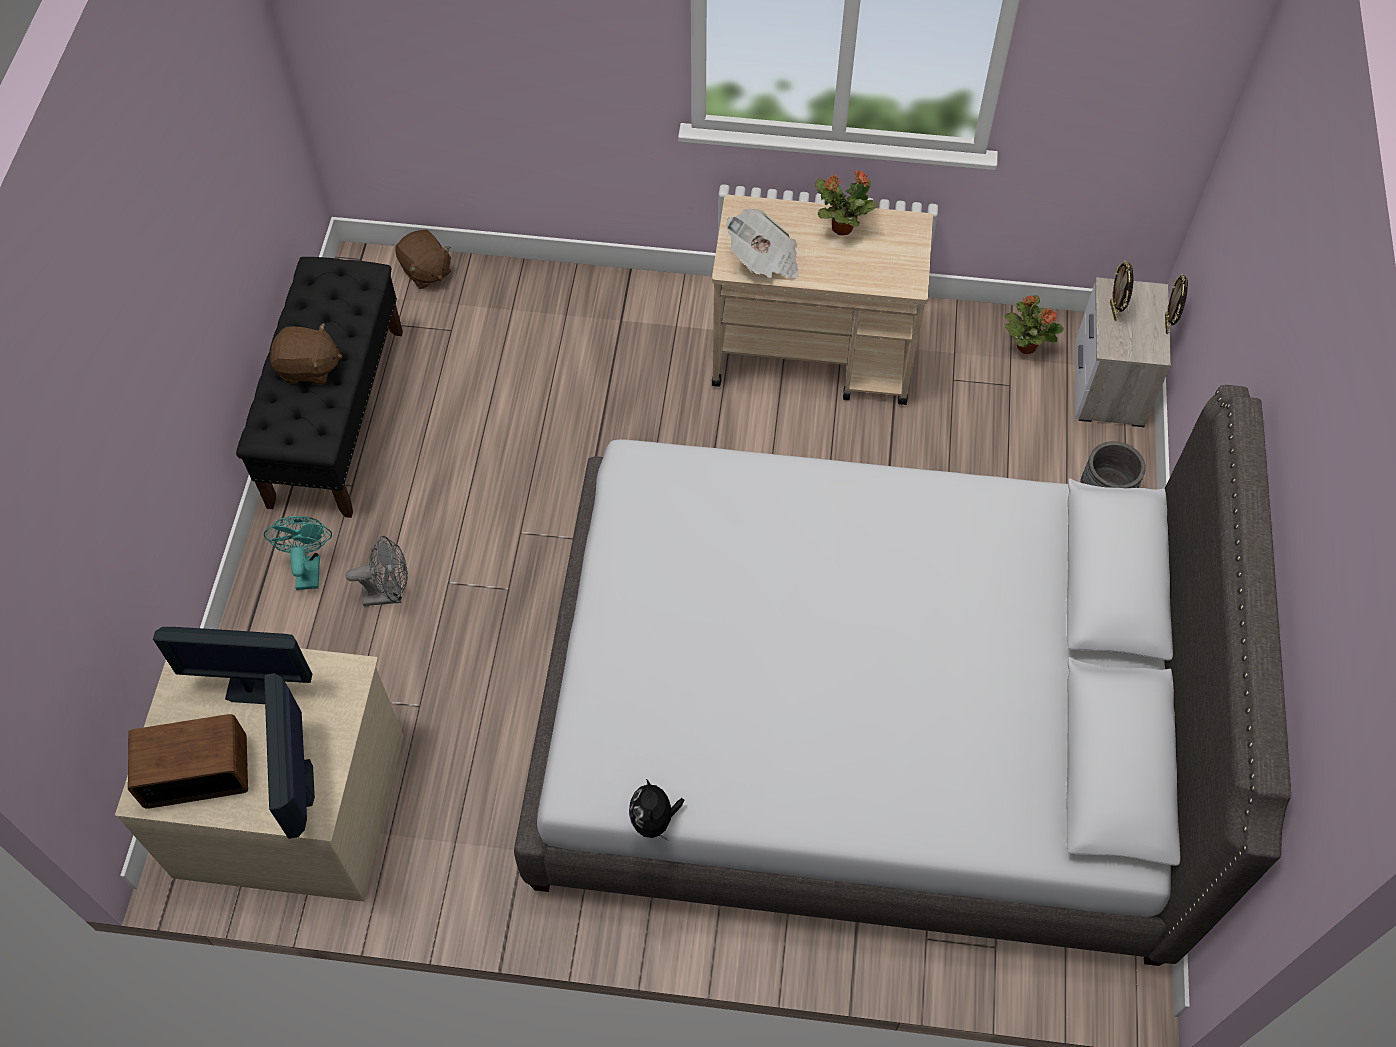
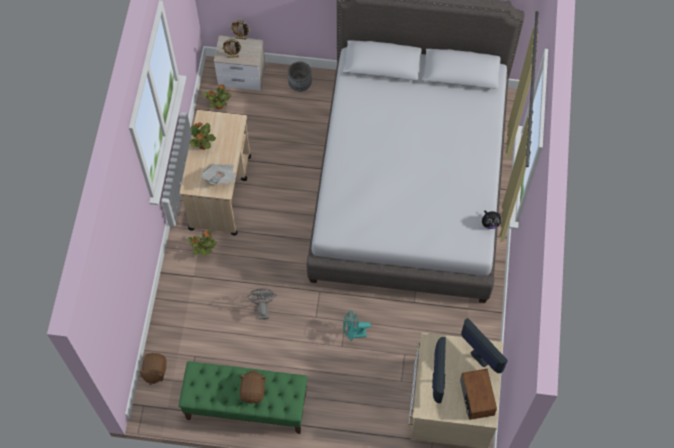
camera: 90 degrees left, 5 degrees up
black bench [236,257,403,518] -> green bench [179,361,307,434]
turquoise fan [264,516,332,590] -> turquoise fan moved to [343,310,371,341]
monitor [264,673,315,839] -> monitor turned 120 degrees counterclockwise [461,318,508,373]
grey fan [345,536,408,606] -> grey fan moved to [247,288,276,319]
brown plush toy [395,230,451,289] -> brown plush toy turned 135 degrees clockwise [139,353,166,385]
none -> potted plant [188,230,217,256]

